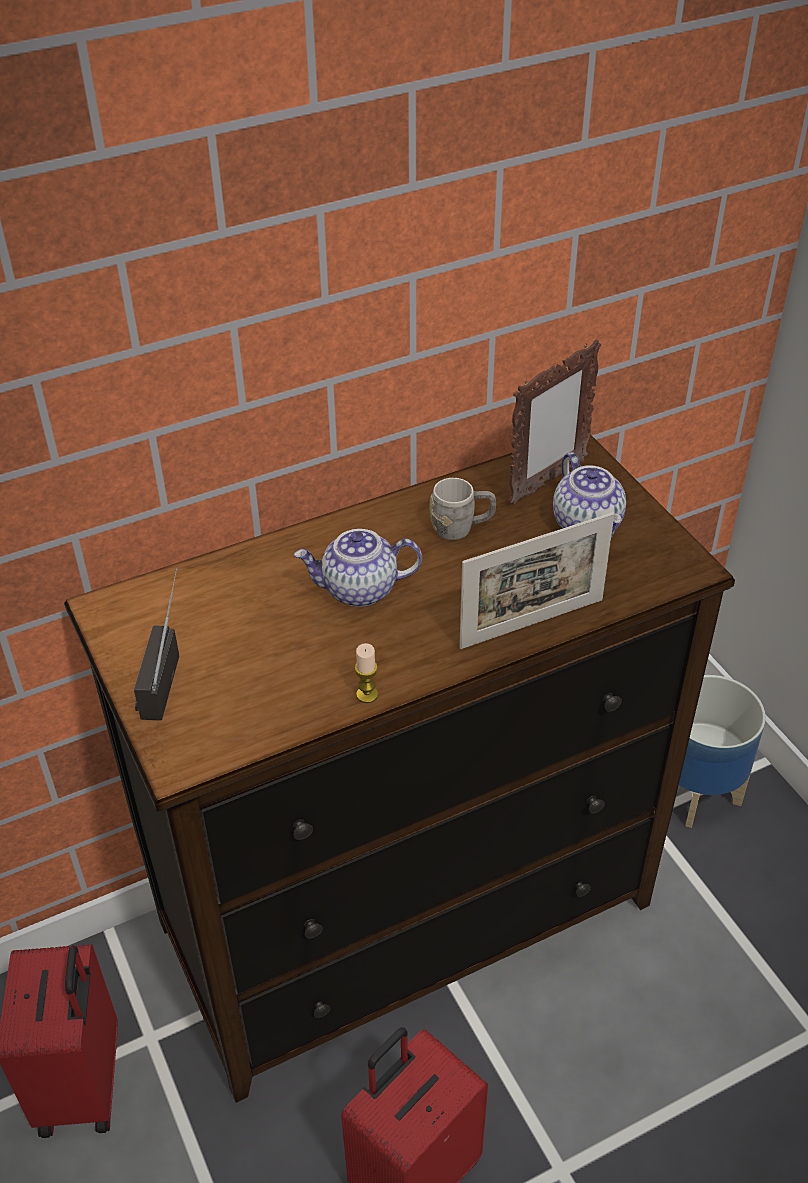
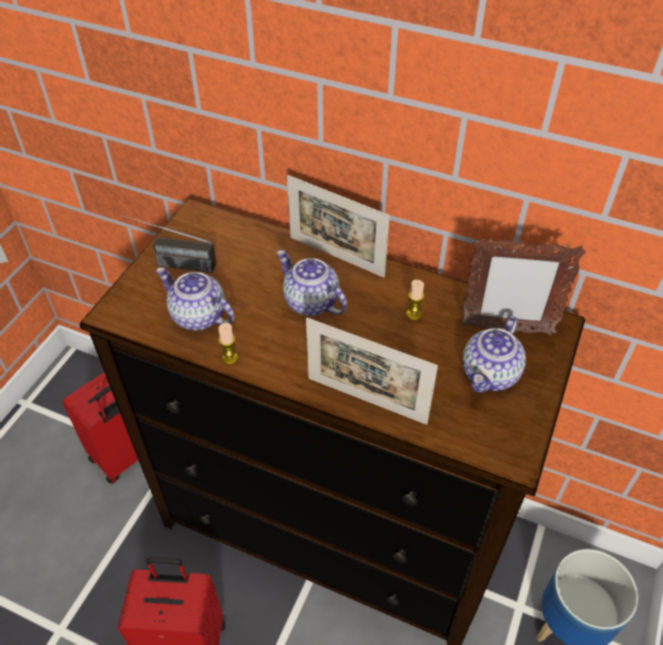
camera: 50 degrees right, 5 degrees up
radio [134,569,179,720] -> radio turned 135 degrees counterclockwise [122,215,216,273]
grey mug [429,478,496,540] -> candle [406,280,424,321]
none -> teapot [156,267,234,331]
none -> picture frame [287,175,390,278]

